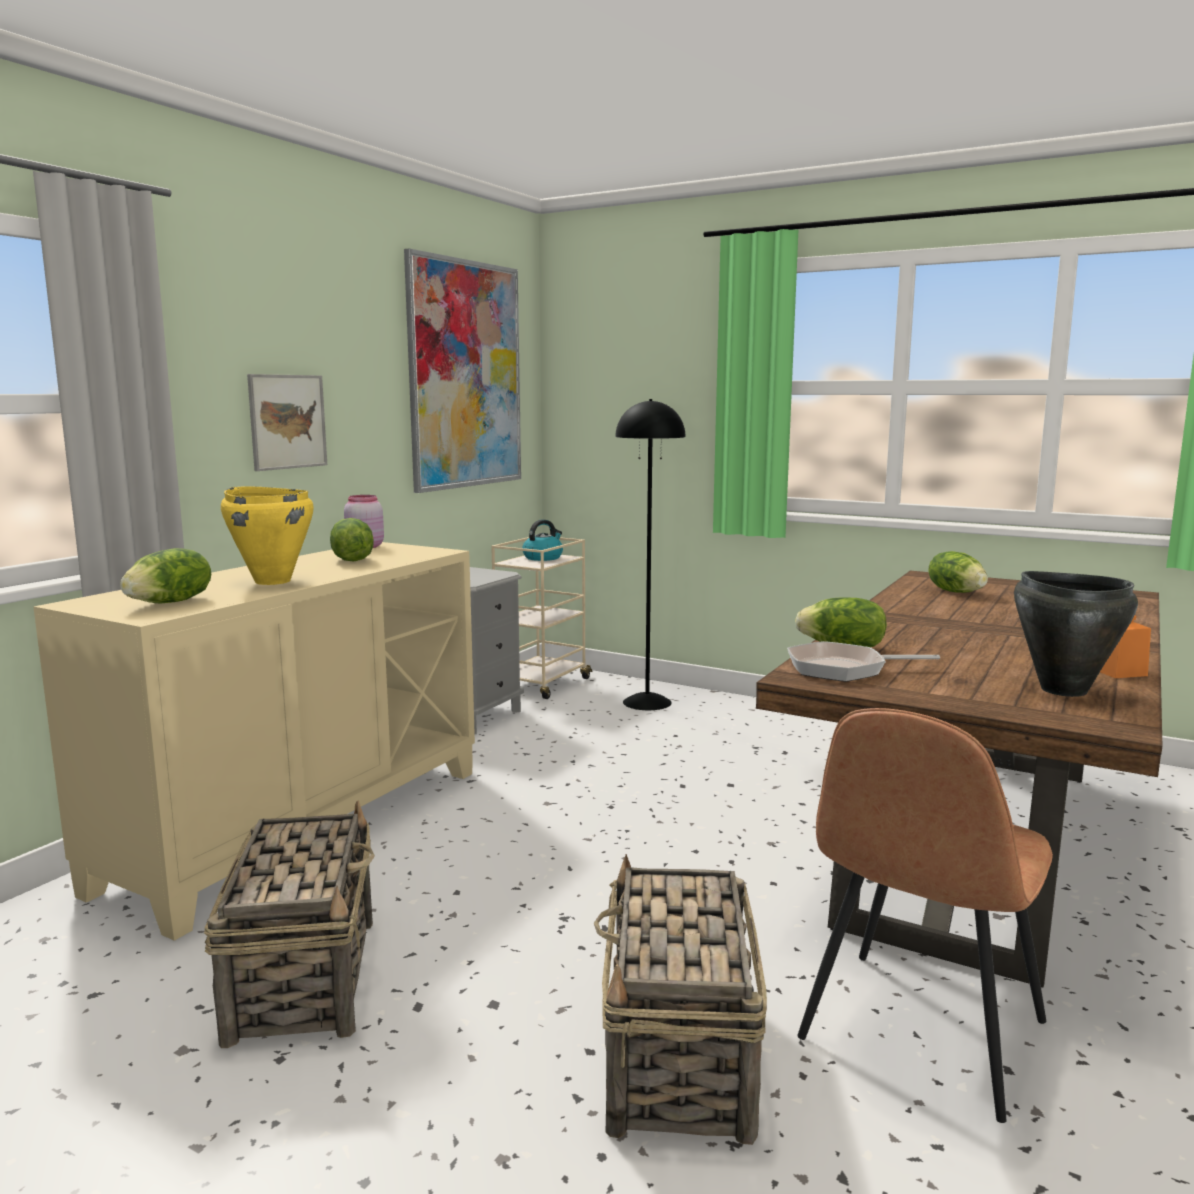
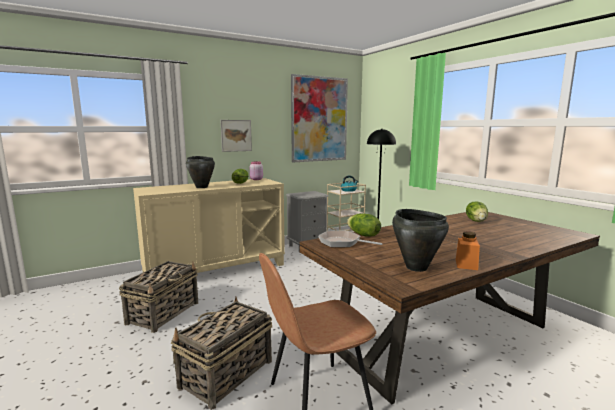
camera: 30 degrees right, 0 degrees up
lettuce [120,548,211,603] -> none
yellow cooking pot [221,486,314,585] -> black cooking pot [186,156,215,188]

